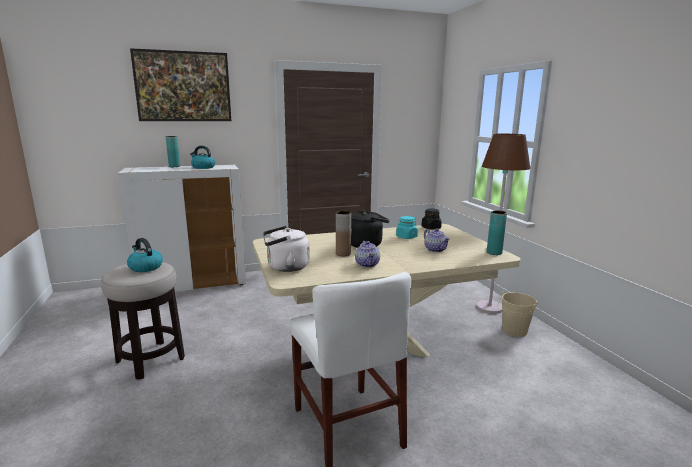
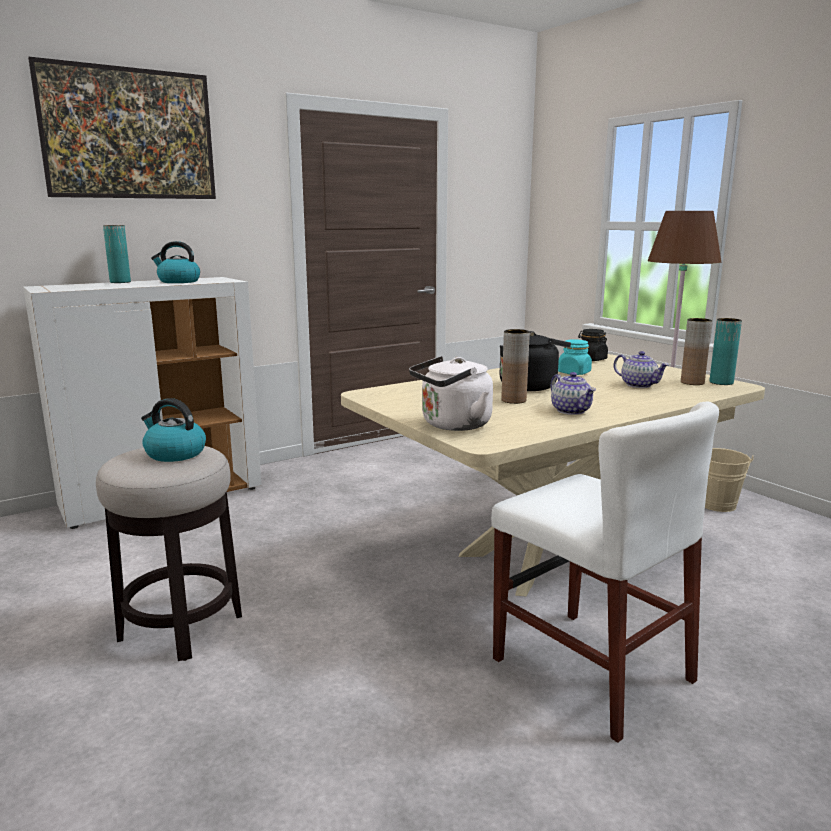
camera: 15 degrees left, 0 degrees up
none -> brown vase [681,318,712,385]

